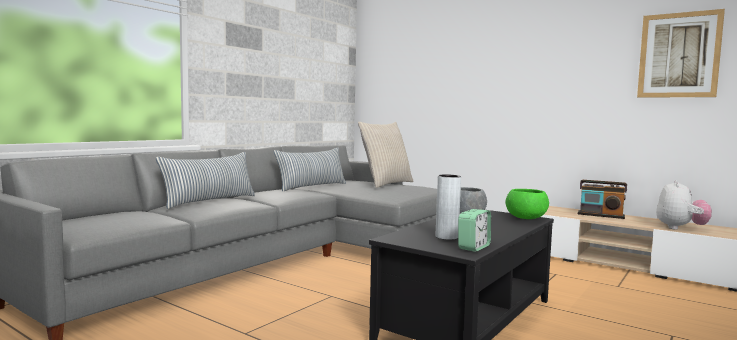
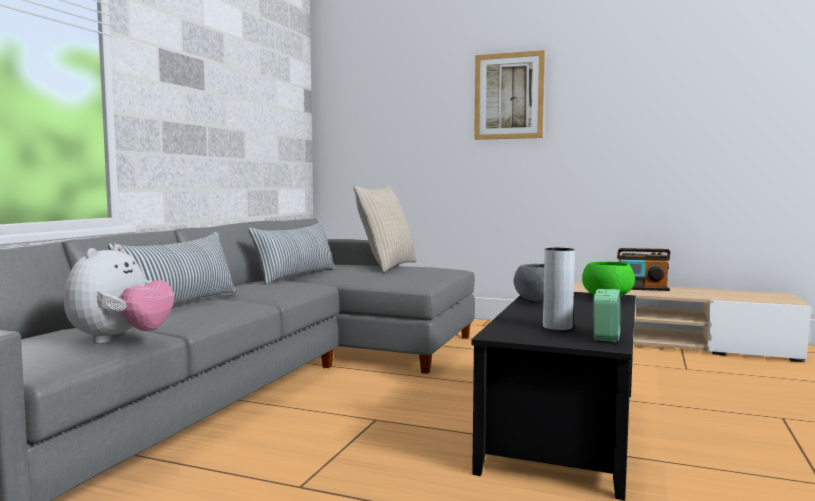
camera: 15 degrees left, 0 degrees up
picture [637,9,725,98] -> picture moved to [474,50,545,140]
plush toy [656,180,712,229] -> plush toy moved to [64,244,174,344]

